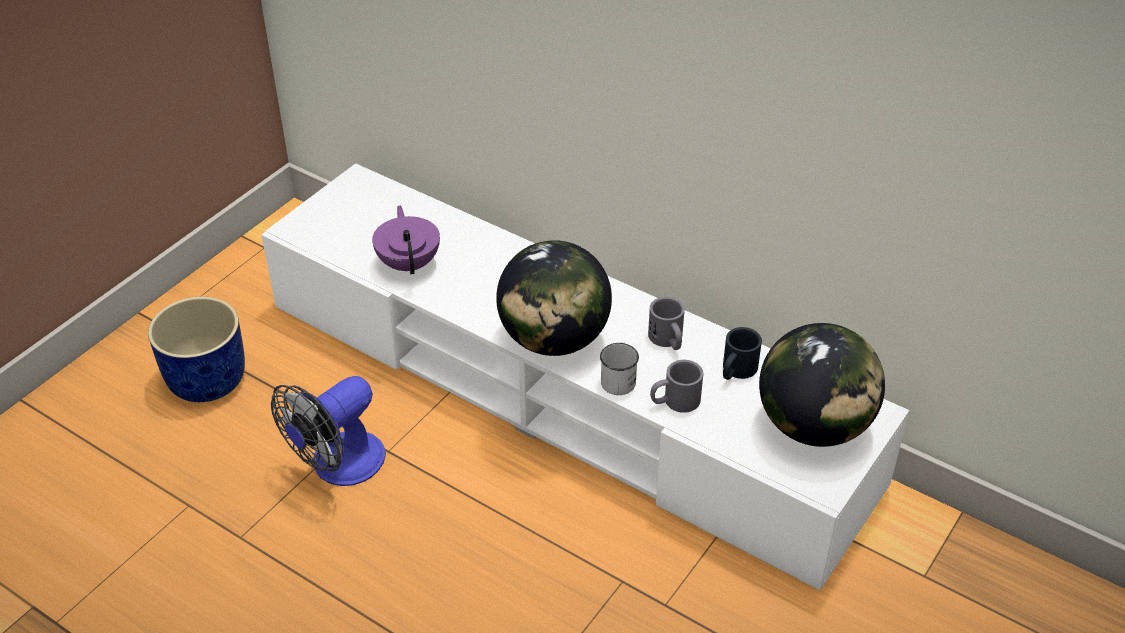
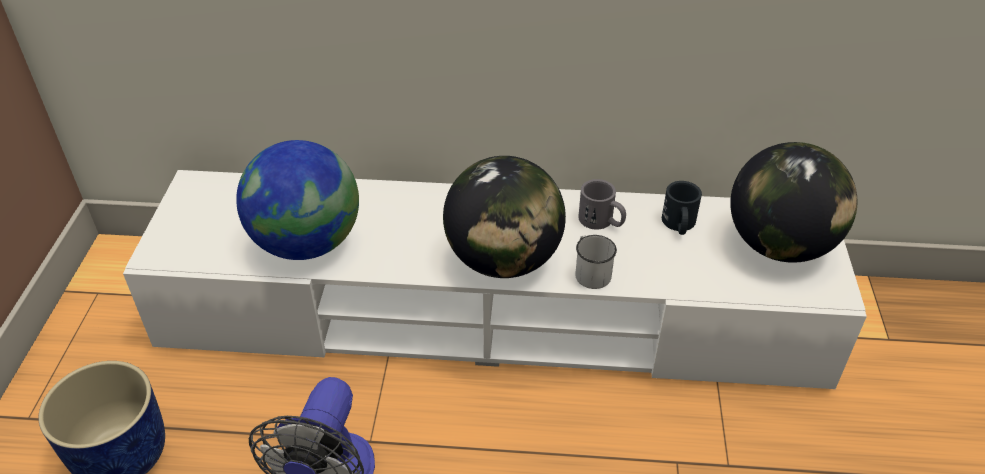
camera: 30 degrees left, 0 degrees up
purple teapot [372,205,440,275] -> globe [236,140,359,260]
grey mug [650,360,703,413] -> none

